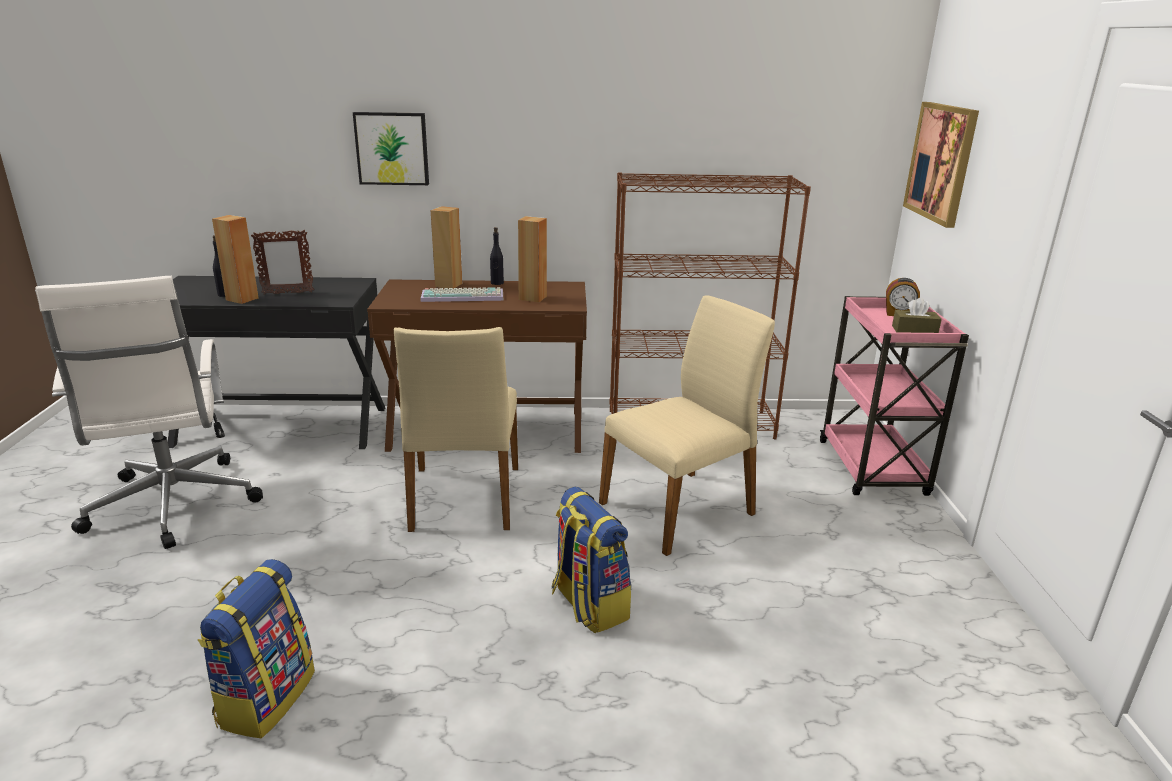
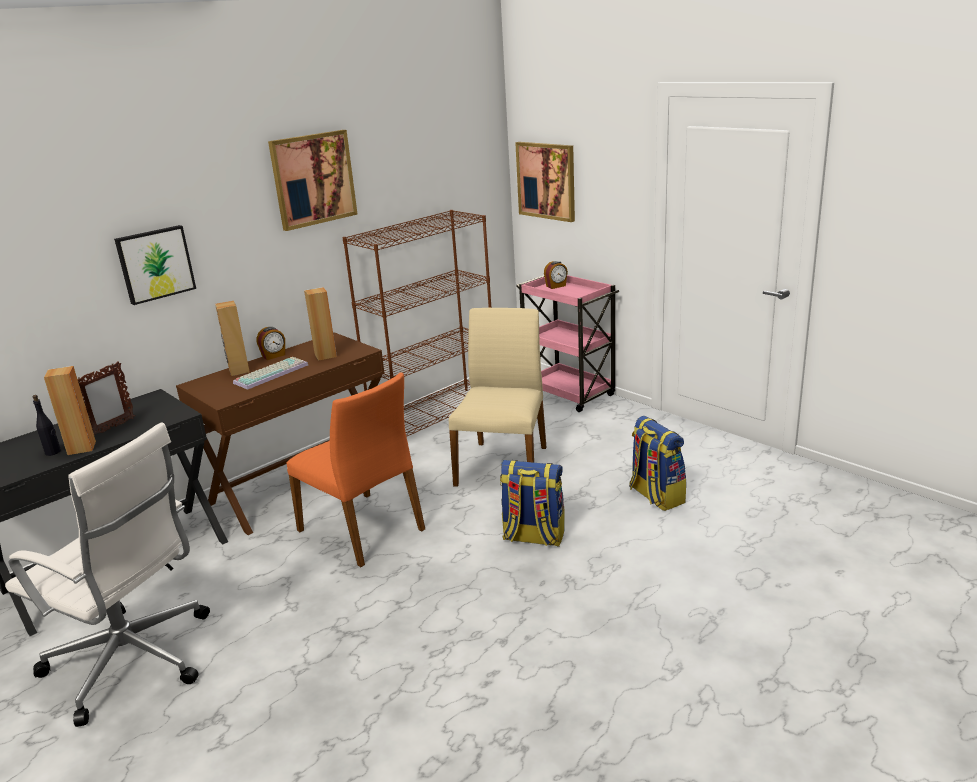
camera: 40 degrees left, 0 degrees up
backpack [198,559,315,739] -> backpack moved to [629,416,686,511]
beige chair [394,327,518,532] -> orange chair [287,372,425,567]
black bottle [490,227,504,285] -> alarm clock [256,327,285,360]
brown tissue box [892,298,942,333] -> none
none -> picture [268,130,358,231]

